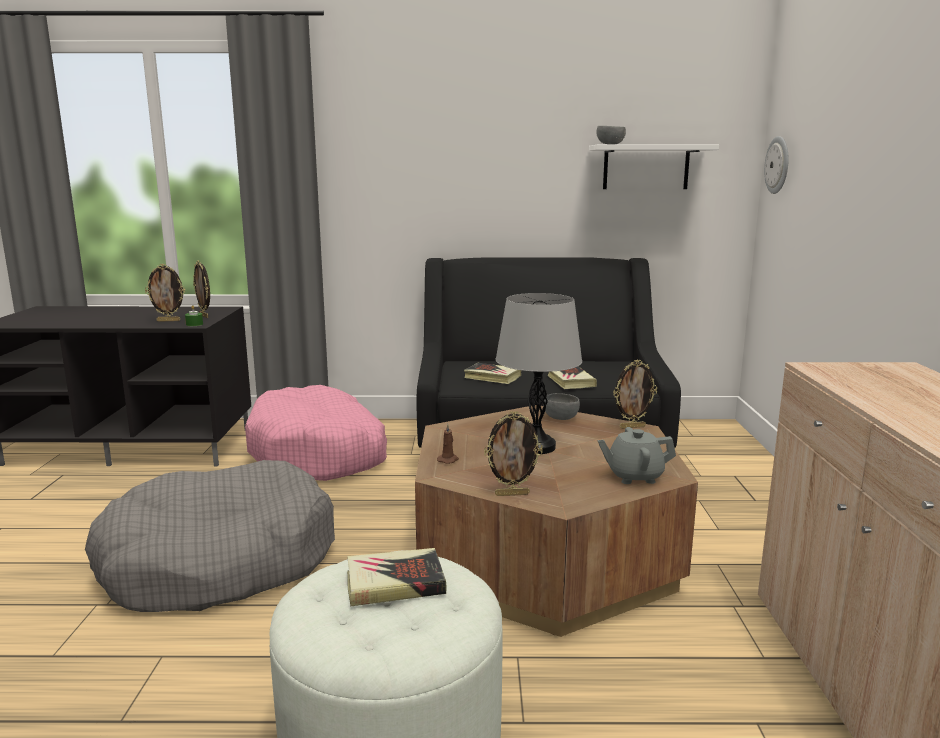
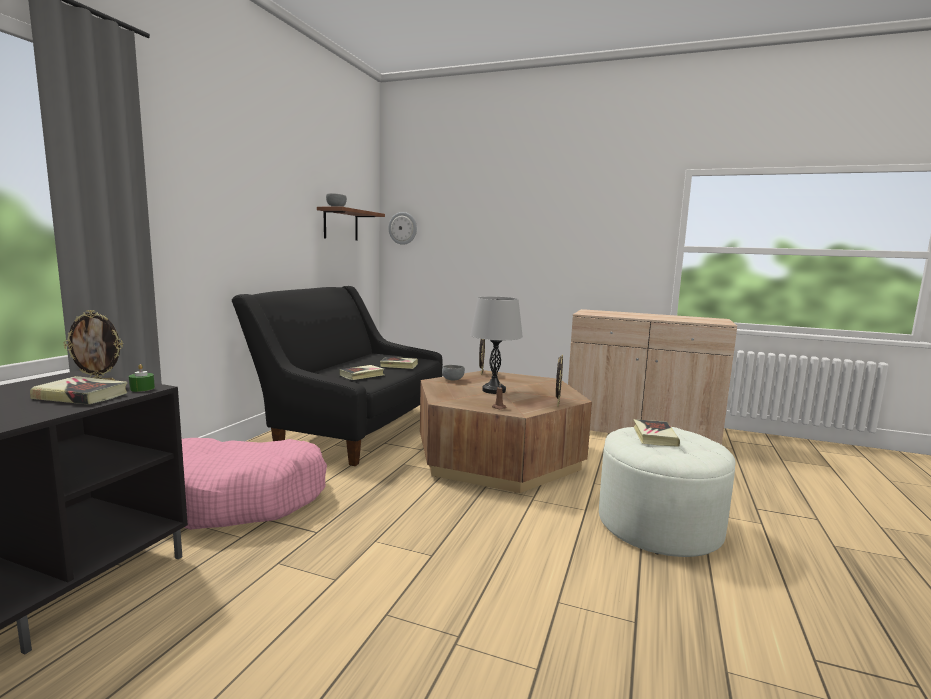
camera: 70 degrees left, 5 degrees down
grey dog bed [85,460,335,612] -> none
picture frame [145,264,185,322] -> book [30,376,128,405]
white shelf [589,145,719,189] -> brown shelf [317,207,385,241]
grey teapot [598,427,676,484] -> none

